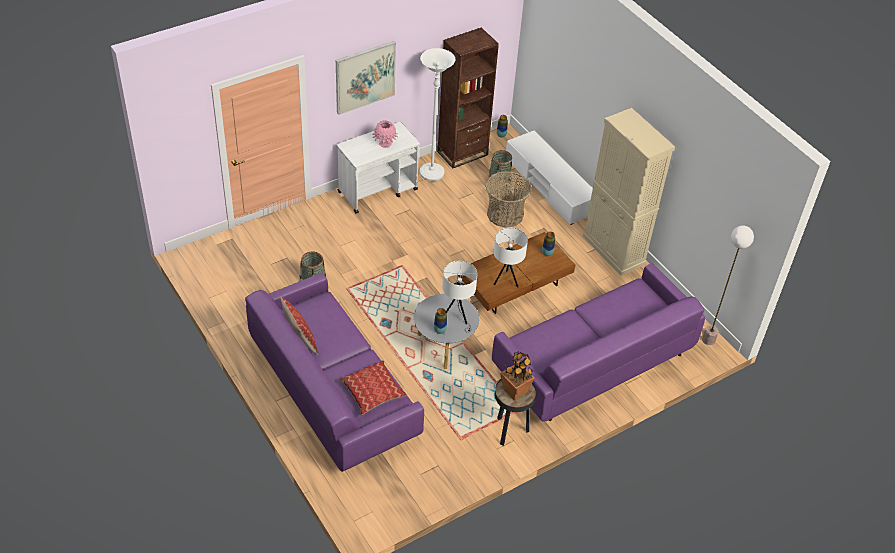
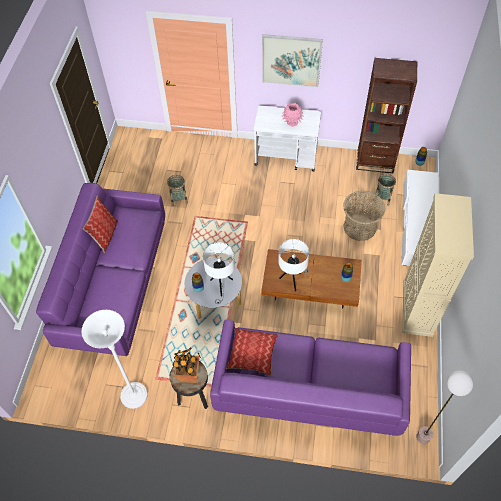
camera: 45 degrees right, 10 degrees up
pillow [339,360,407,415] -> pillow moved to [226,328,278,376]
white floor lamp [420,48,455,181] -> white floor lamp moved to [82,310,148,409]

